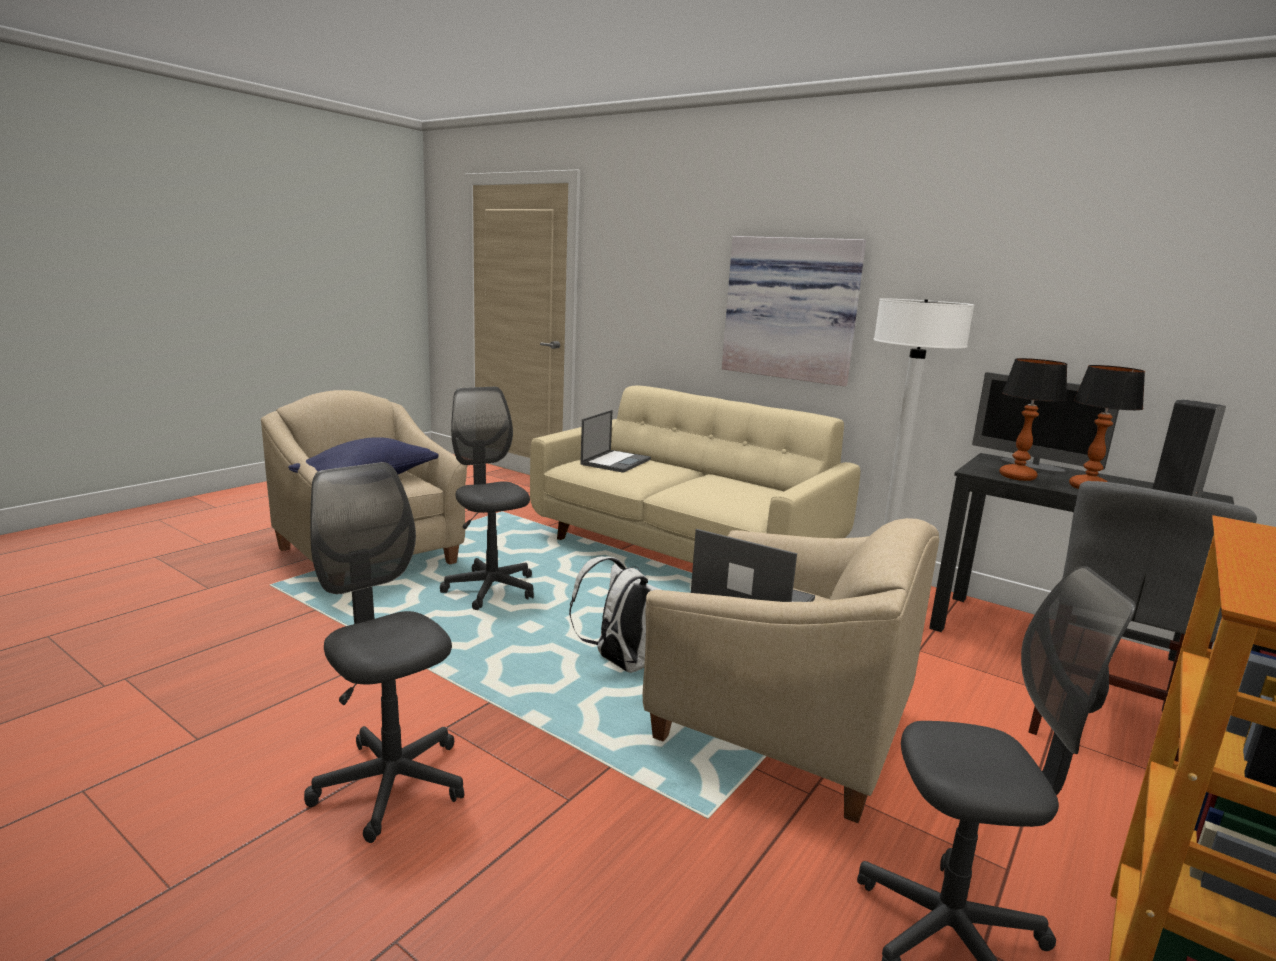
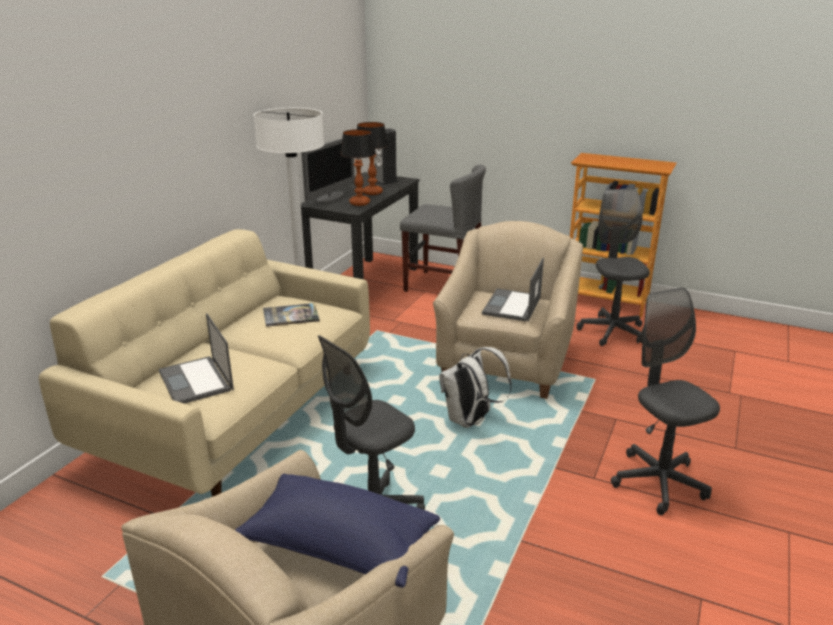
camera: 100 degrees left, 10 degrees up
grey office chair [304,462,464,843] -> grey office chair turned 120 degrees clockwise [611,287,720,515]
laptop [580,410,651,473] -> laptop turned 135 degrees counterclockwise [159,313,234,404]
picture [722,236,866,386] -> none
none -> book [263,303,320,327]

